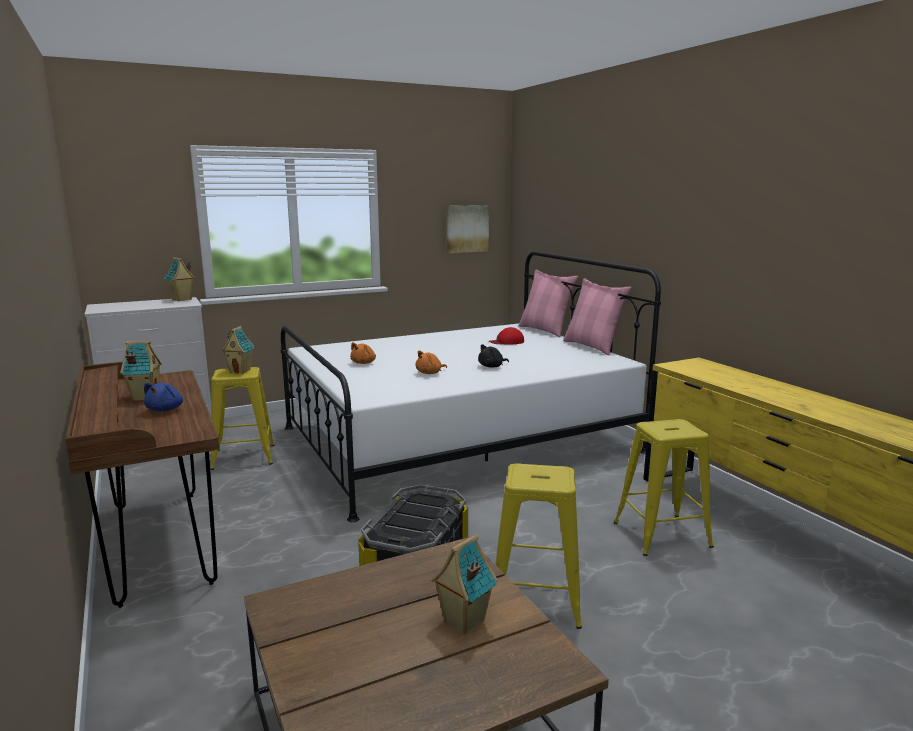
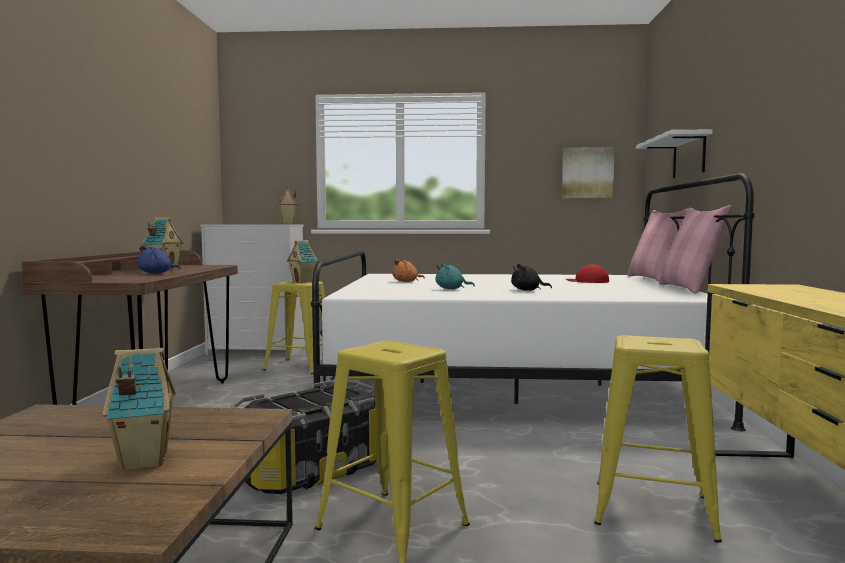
camera: 30 degrees right, 10 degrees down
orange plush toy [415,350,447,374] -> turquoise plush toy [436,263,475,289]
none -> white shelf [636,130,712,179]

